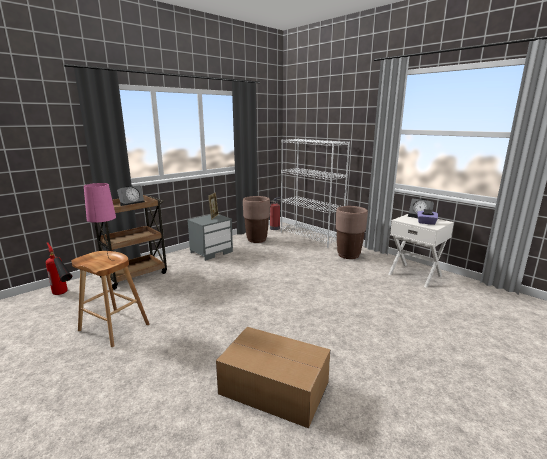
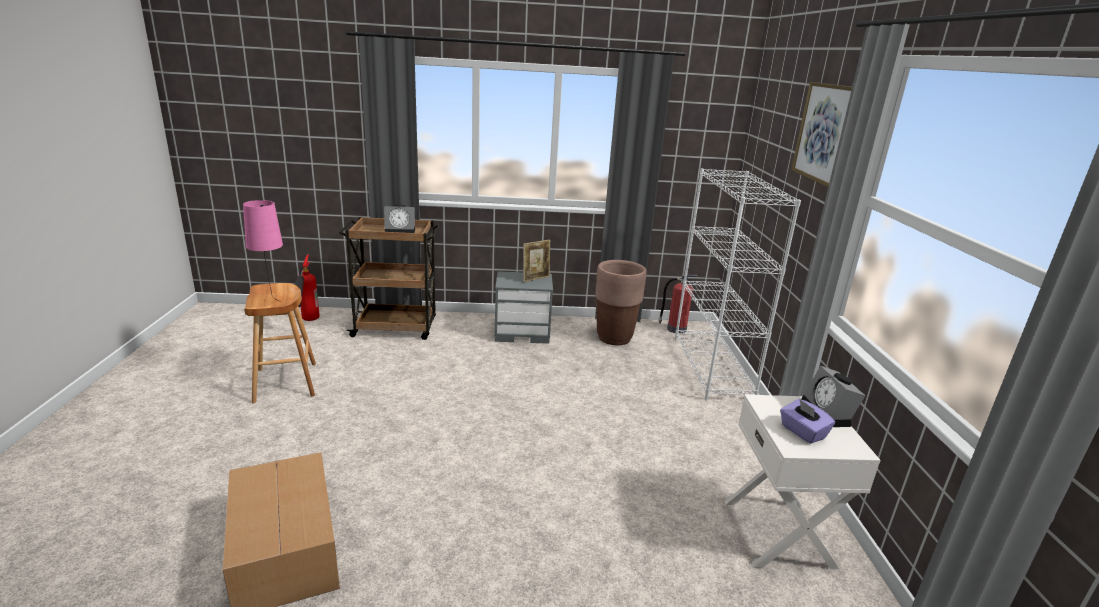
camera: 40 degrees right, 5 degrees up
brown planter [336,206,368,259] -> none
none -> picture [791,82,852,187]

